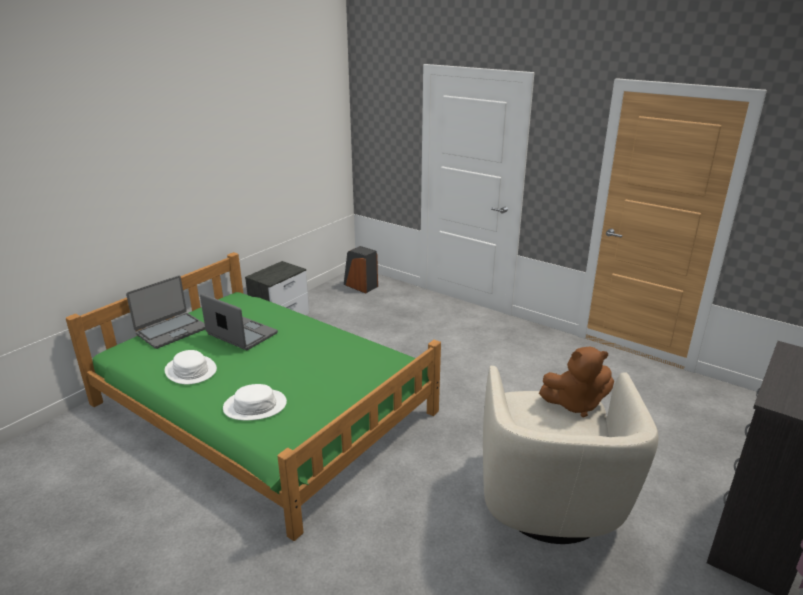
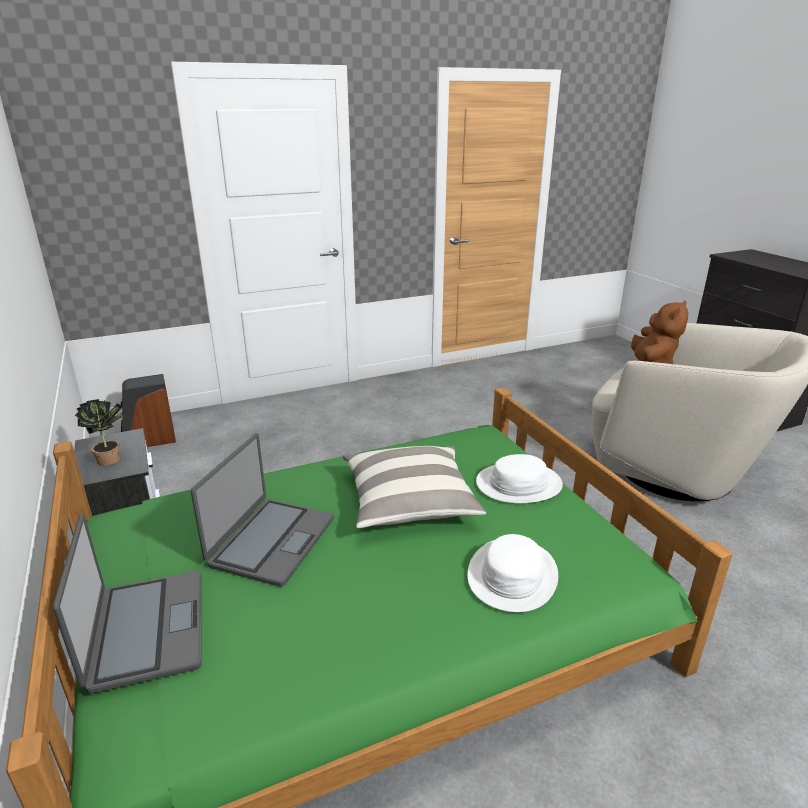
camera: 60 degrees left, 0 degrees up
white hat [165,350,217,384] -> white hat moved to [476,454,563,503]
laptop [200,293,278,350] -> laptop turned 135 degrees clockwise [191,433,334,587]
none -> potted plant [75,399,128,466]
none -> pillow [343,446,486,528]

